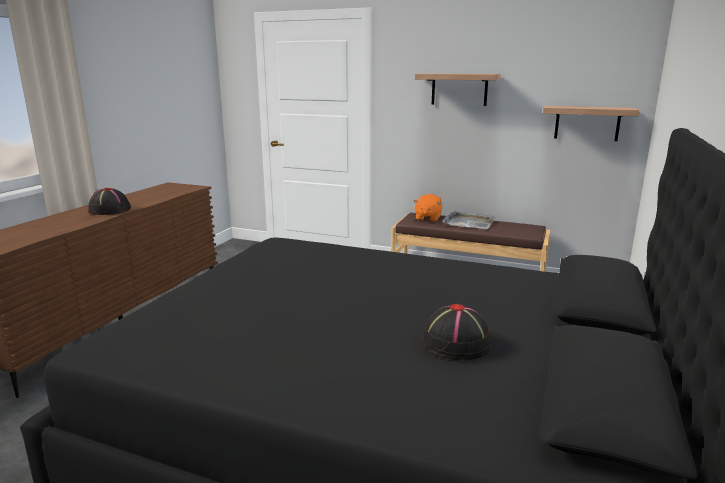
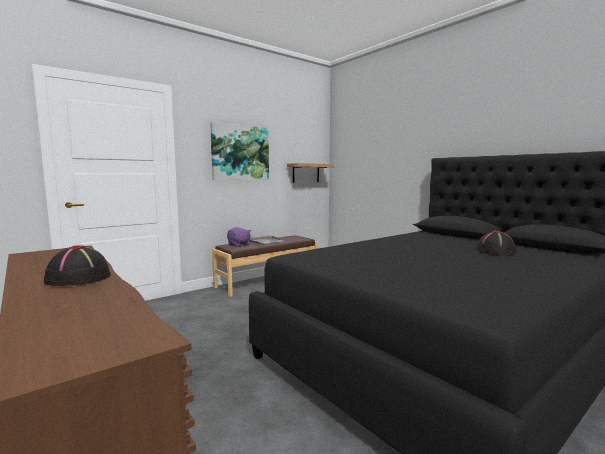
camera: 60 degrees left, 10 degrees down
orange plush toy [414,194,442,222] -> purple plush toy [227,227,251,247]
shelf [415,73,501,106] -> picture [210,122,269,180]

